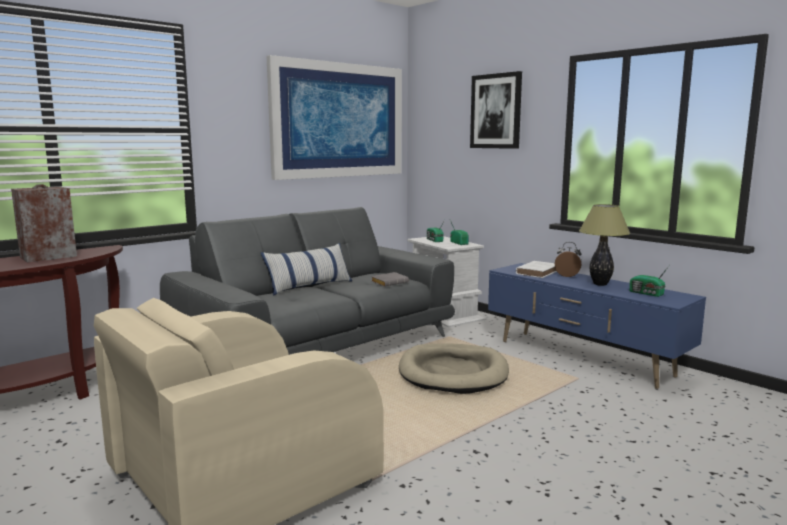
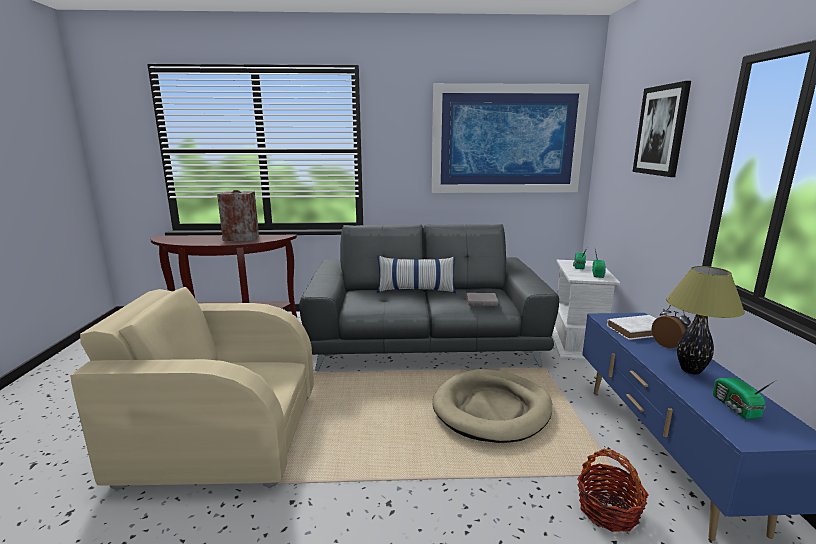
camera: 40 degrees right, 5 degrees up
none -> basket [577,449,649,532]

